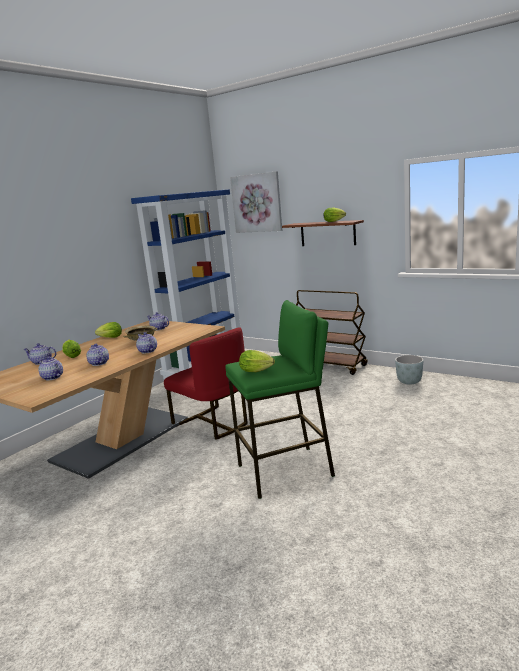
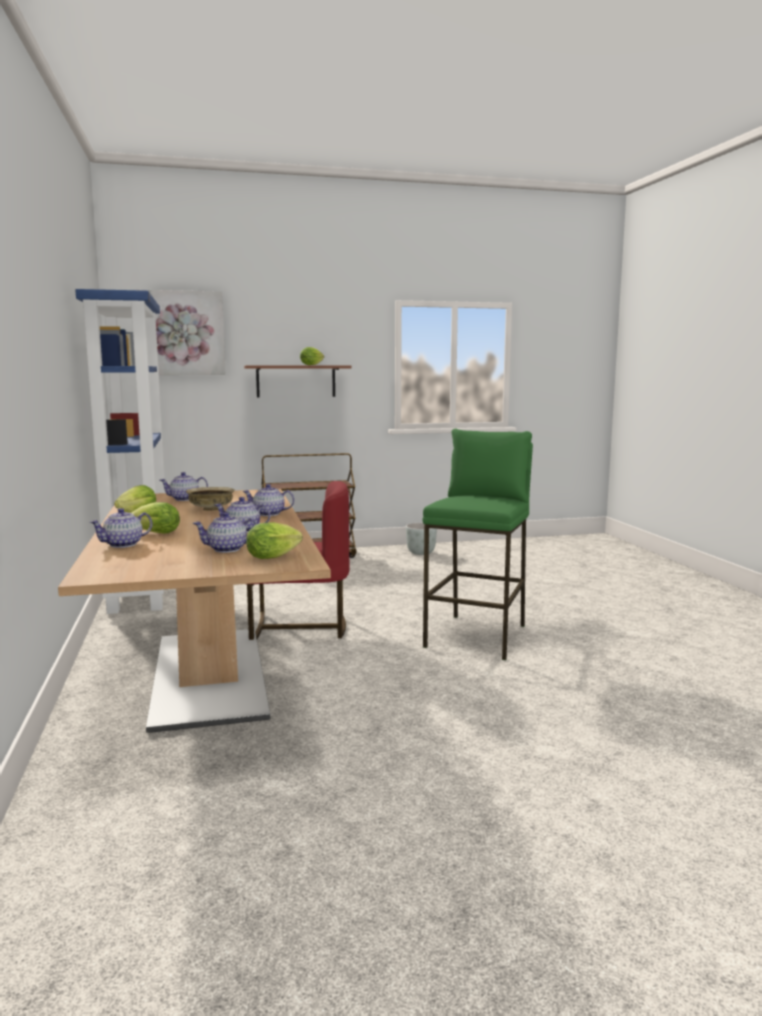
camera: 50 degrees left, 5 degrees down
lettuce [239,350,275,372] -> lettuce moved to [246,522,303,559]

